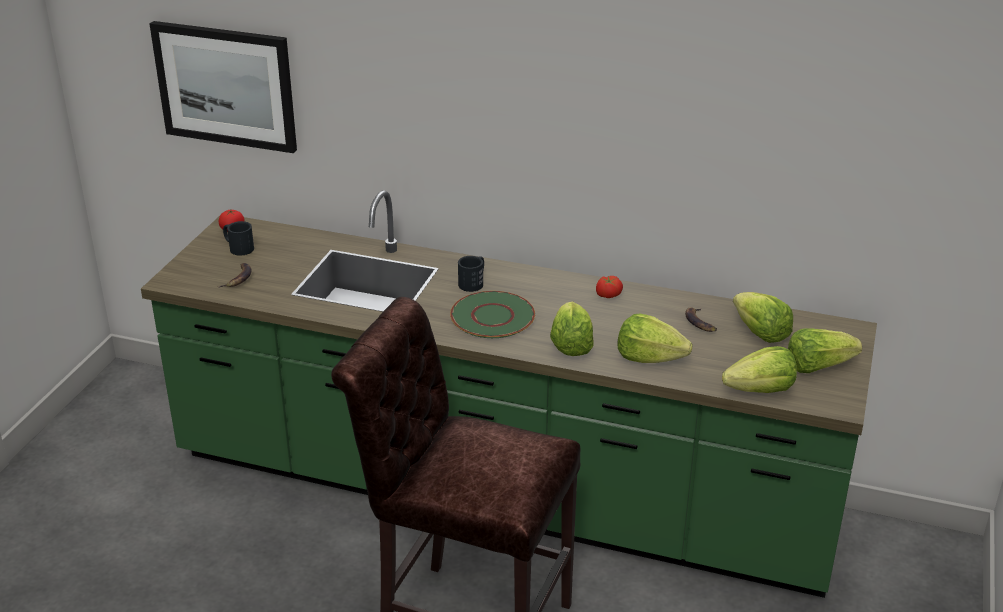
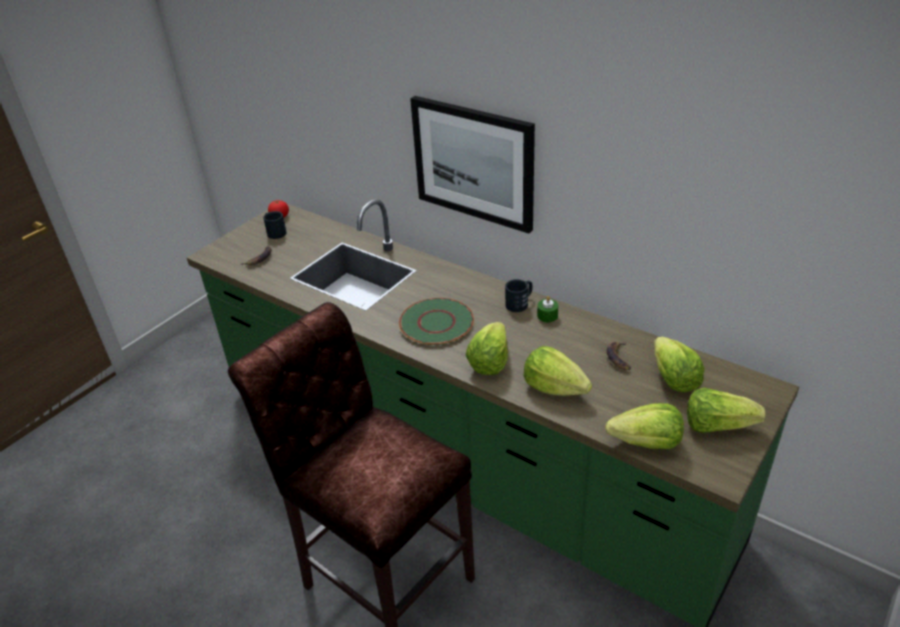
camera: 20 degrees right, 5 degrees up
picture [150,21,297,153] -> picture moved to [410,96,535,234]
black mug [458,256,484,292] -> black mug moved to [505,279,533,312]
tomato [596,276,623,298] -> green candle [537,296,558,322]

